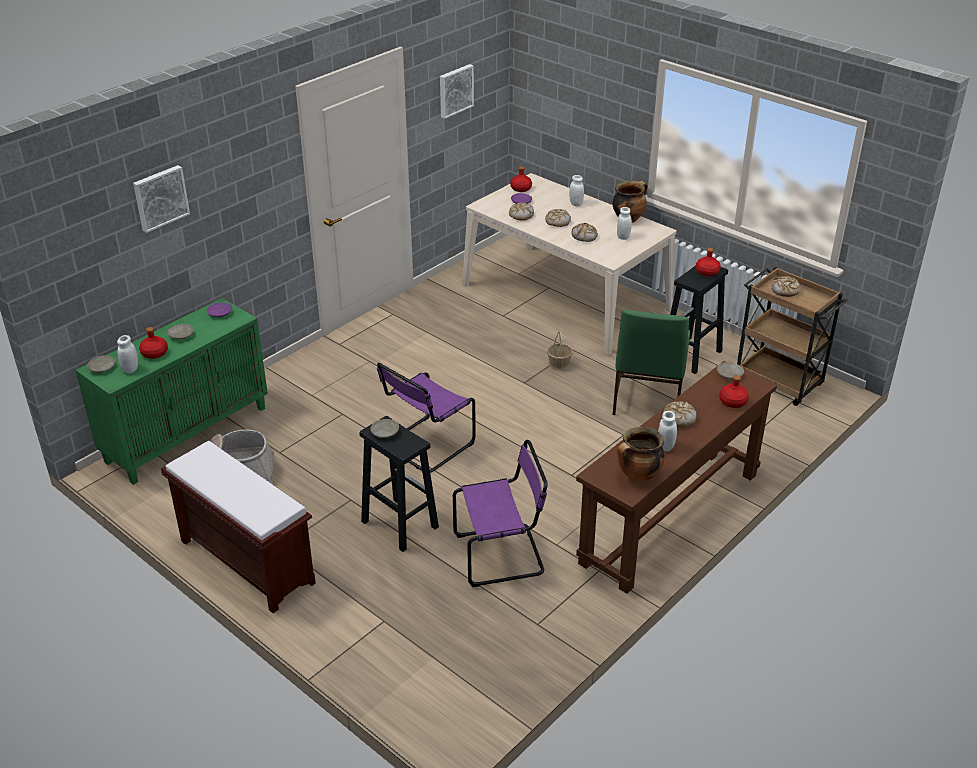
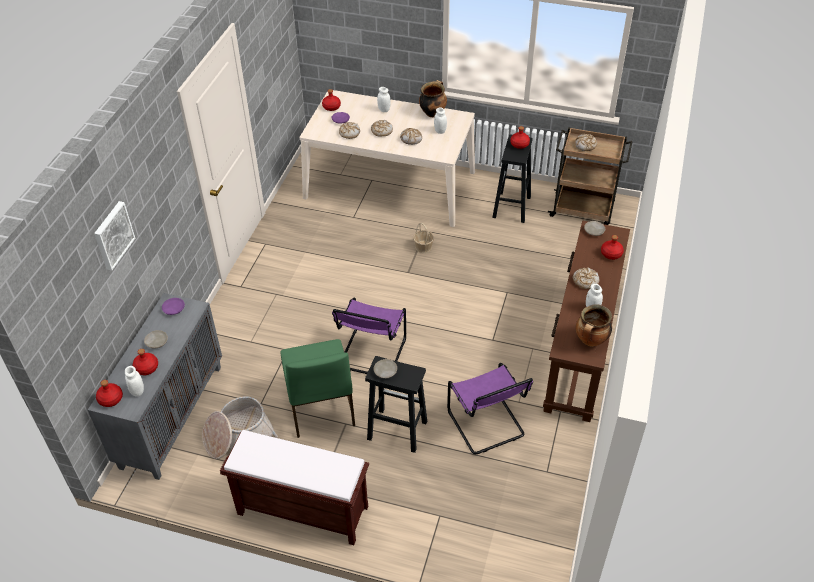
camera: 25 degrees left, 10 degrees up
green cabinet [75,298,268,485] -> grey cabinet [88,293,222,480]
beige plate [87,355,115,373] -> red bottle [96,380,123,407]
picture [440,64,474,119] -> none
purple chair [453,440,548,587] -> purple chair turned 105 degrees clockwise [447,363,533,454]
green chair [613,310,690,415] -> green chair moved to [280,339,355,438]

